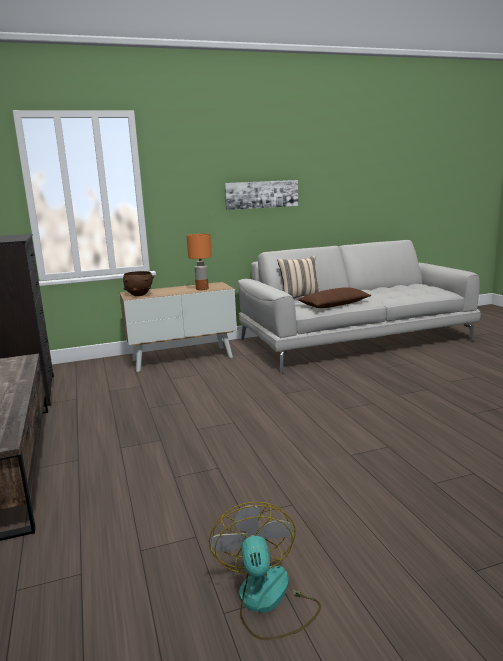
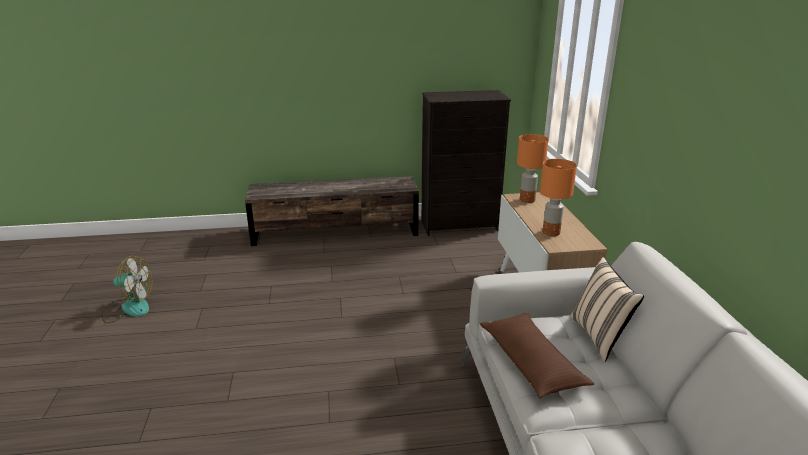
camera: 100 degrees right, 10 degrees up
brown bowl [123,271,154,296] -> orange table lamp [517,134,549,203]
picture [224,180,298,210] -> none

